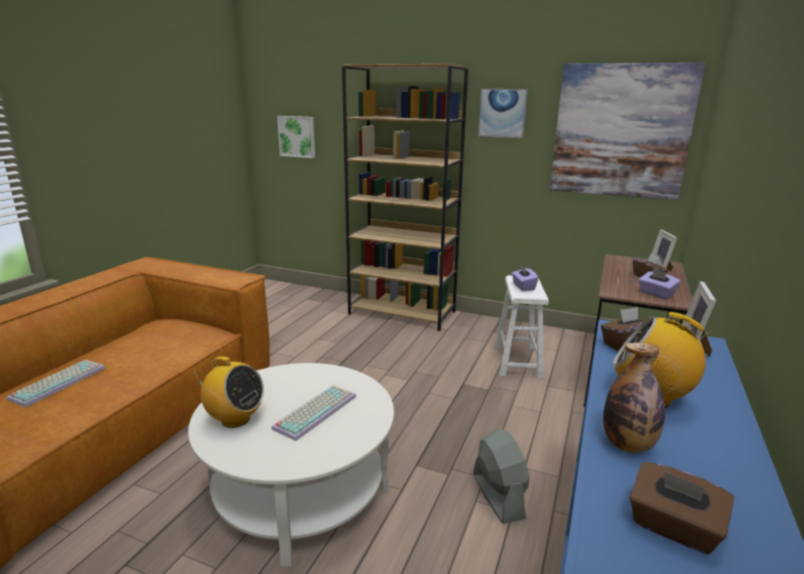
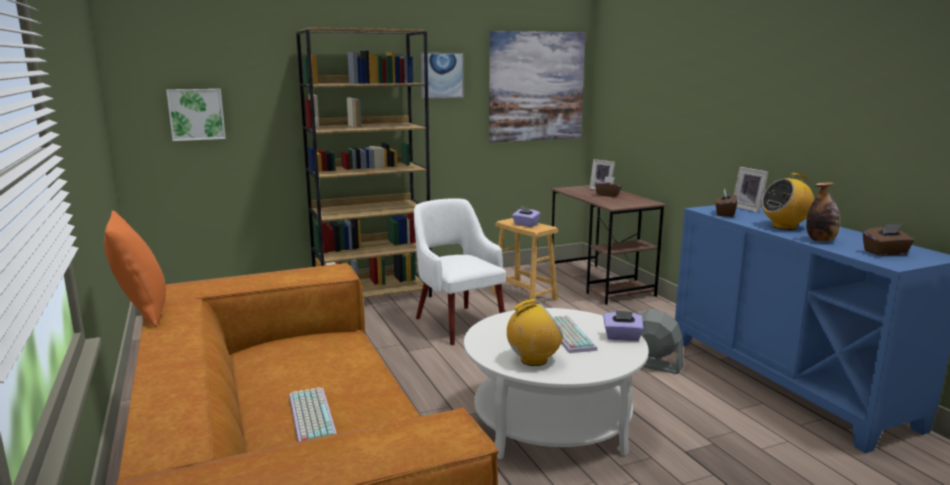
camera: 45 degrees left, 5 degrees down
white stool [495,275,549,379] -> brown stool [492,218,558,304]
purple tissue box [638,269,681,299] -> purple tissue box moved to [603,310,644,341]
none -> orange pillow [104,211,166,327]
none -> white armchair [414,198,506,345]

